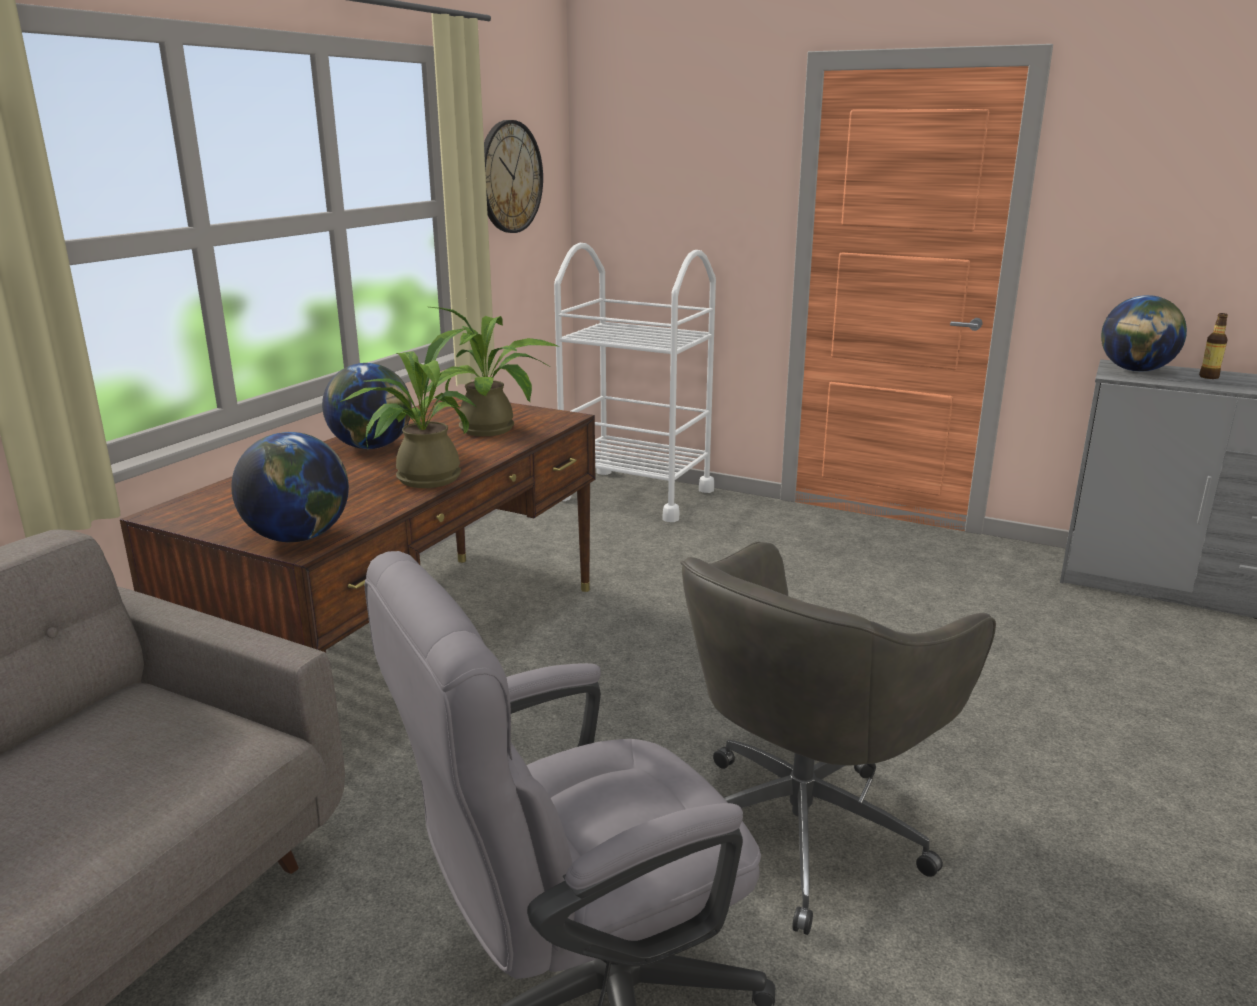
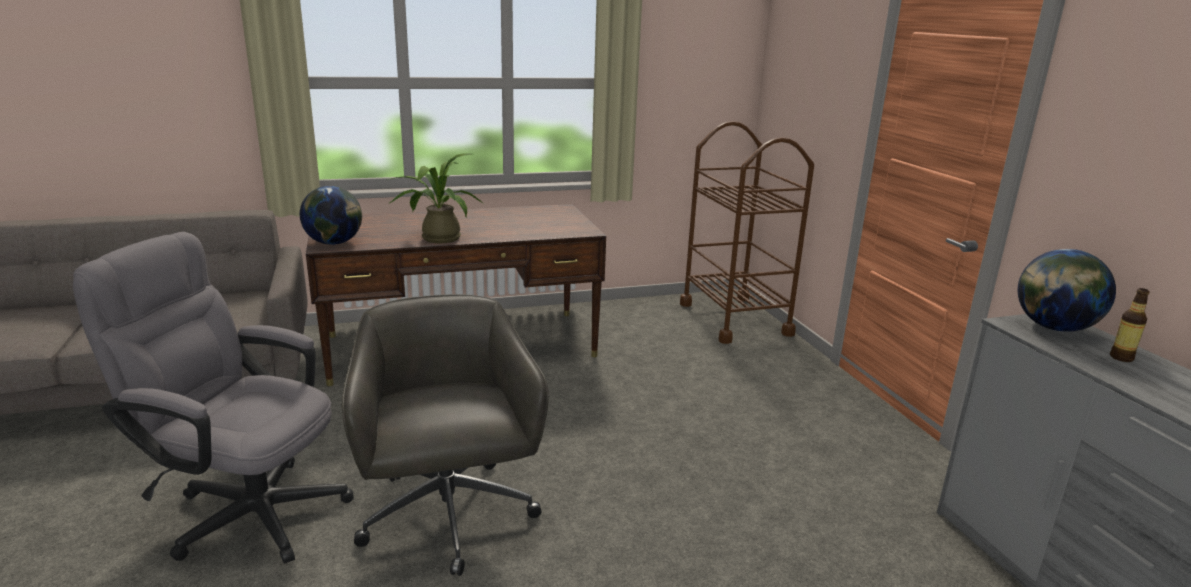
camera: 45 degrees right, 0 degrees up
globe [322,363,412,449] -> none
potted plant [423,307,559,436] -> none
wall clock [484,120,543,233] -> none
white cart [554,243,716,522] -> brown cart [680,121,814,344]
grey office chair [680,542,996,935] -> grey office chair turned 75 degrees clockwise [342,294,549,576]

